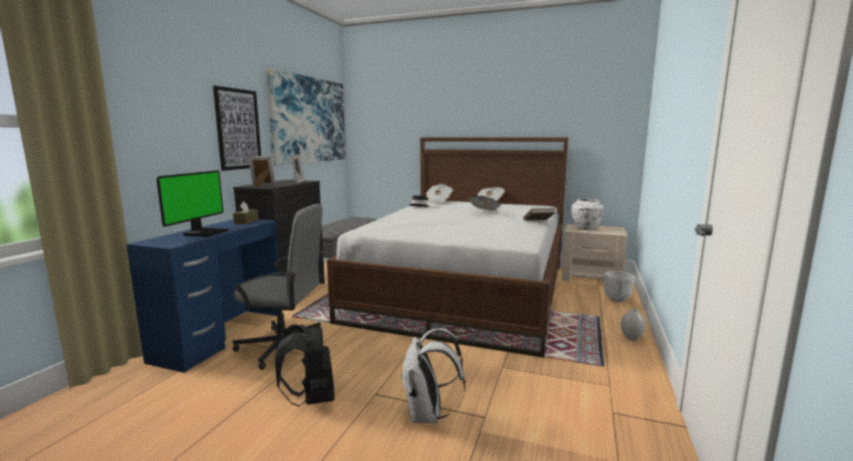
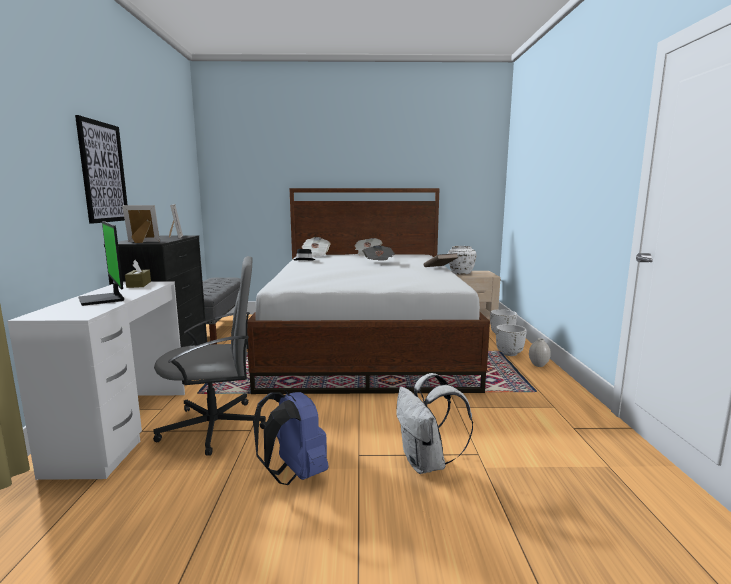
camera: 20 degrees left, 0 degrees up
blue desk [126,219,279,373] -> white desk [7,281,185,480]
monitor [156,170,228,237] -> monitor turned 150 degrees clockwise [78,221,124,306]
picture [265,68,346,165] -> none
black backpack [274,324,335,406] -> blue backpack [253,391,329,485]
none -> white planter [496,324,527,356]

